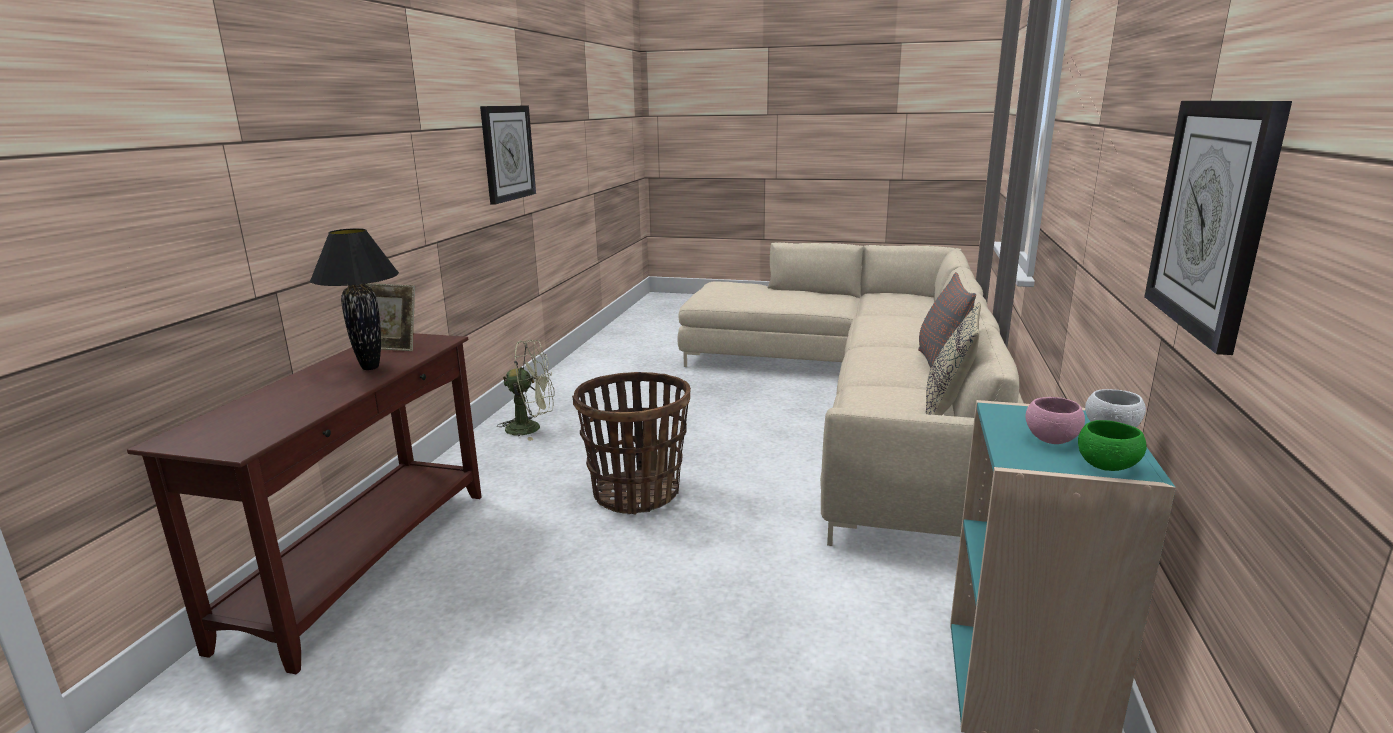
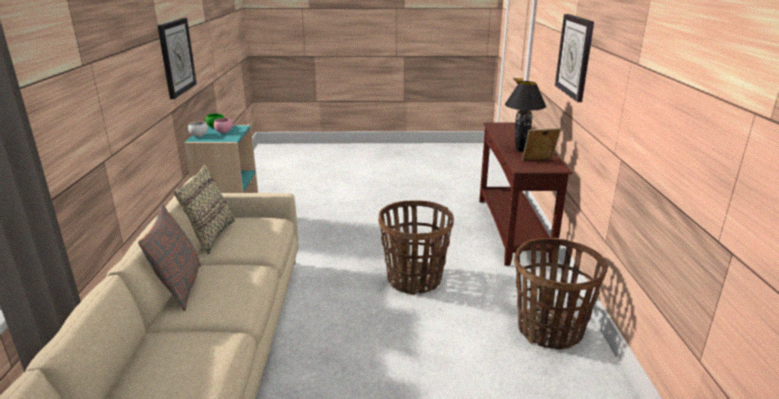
camera: 165 degrees right, 5 degrees up
wall clock [480,105,536,205] -> wall clock moved to [555,14,594,102]
green fan [497,340,555,441] -> basket [514,238,608,350]

